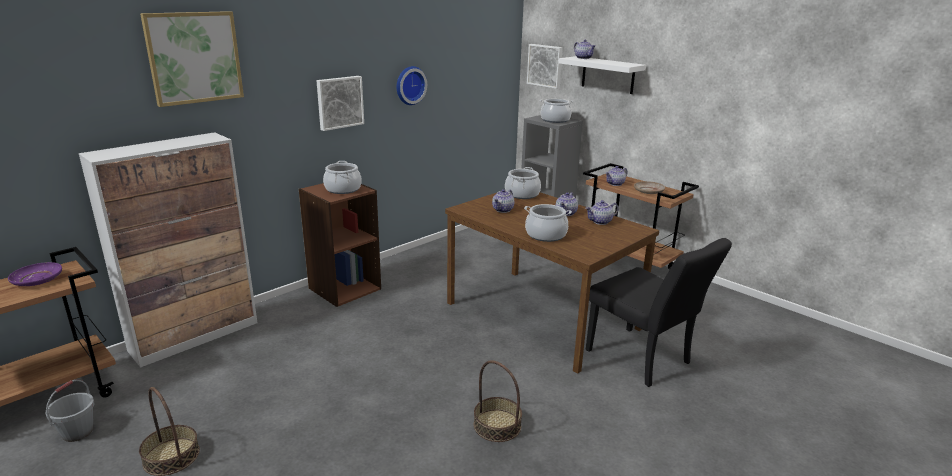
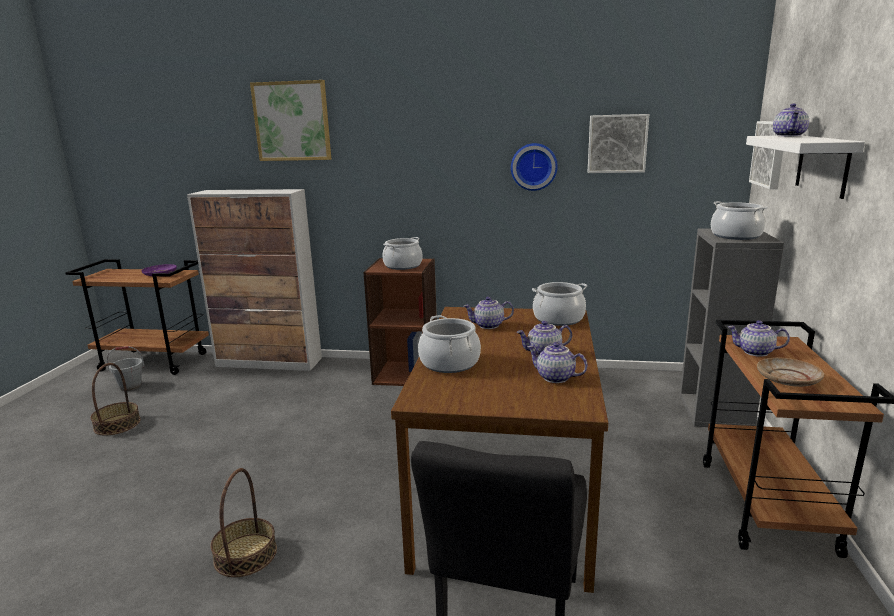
camera: 55 degrees right, 5 degrees down
picture [316,76,364,131] -> picture moved to [588,114,649,173]

